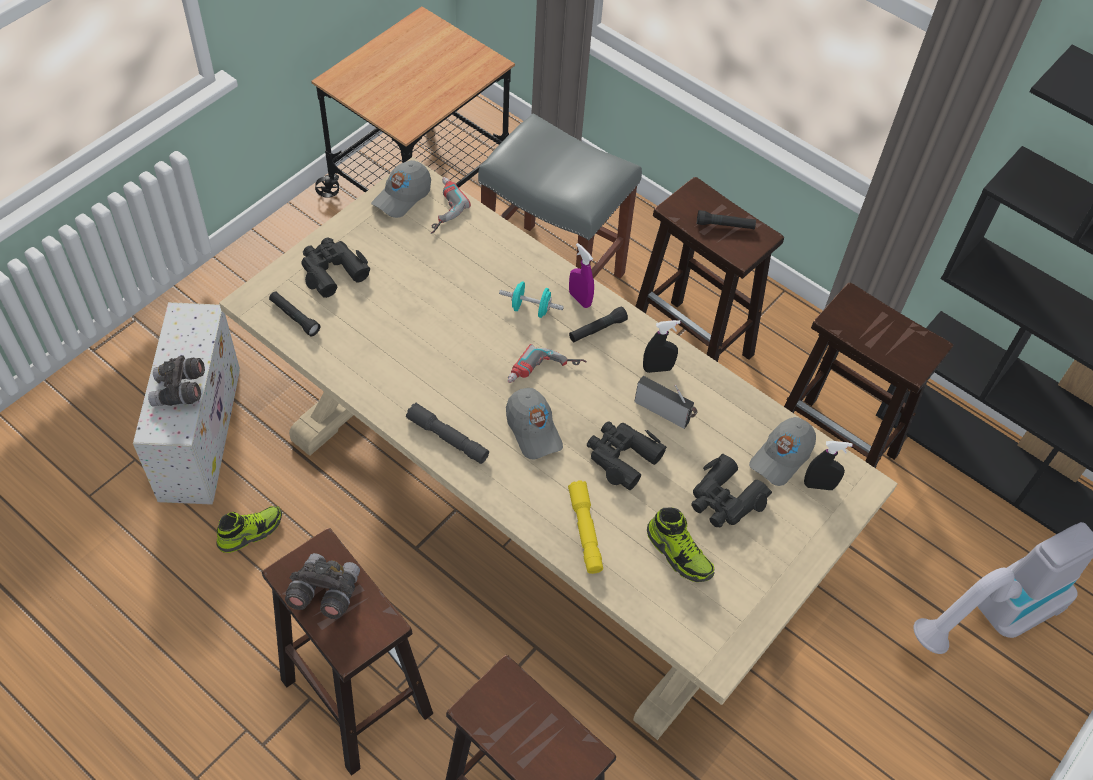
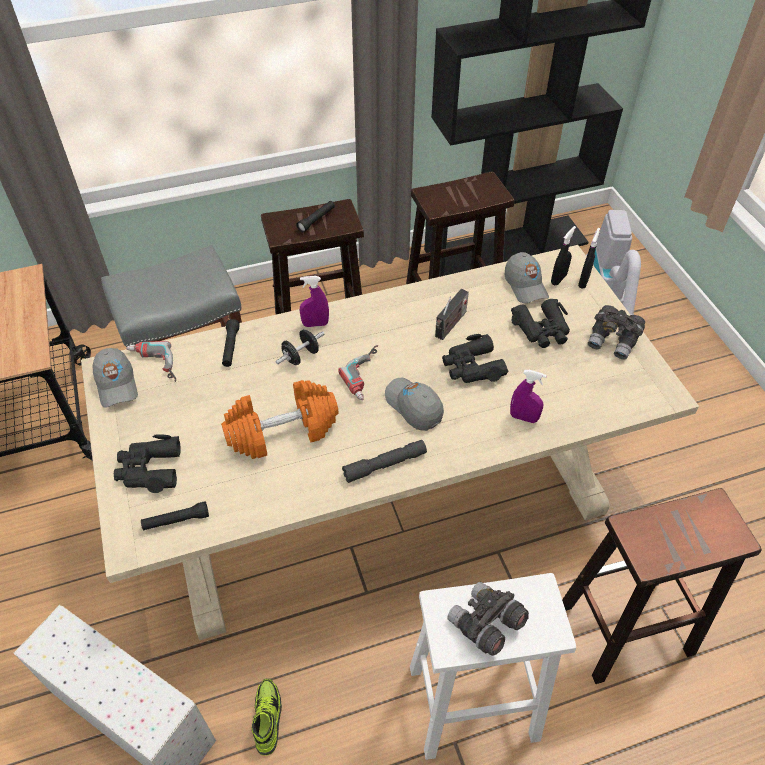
camera: 55 degrees left, 5 degrees down
grey binoculars [148,355,205,407] -> grey binoculars moved to [588,305,645,359]
brown stool [262,528,433,776] -> white stool [410,573,576,760]
turquoise dumbbell [499,282,564,318] -> black dumbbell [276,329,324,365]
grey cap [506,388,563,460] -> grey cap turned 135 degrees counterclockwise [385,377,444,431]
yellow flashlight [568,480,603,574] -> purple spray bottle [510,370,547,423]
black flashlight [569,306,628,342] -> black flashlight moved to [222,319,240,367]
radio [634,376,698,429] -> radio turned 150 degrees clockwise [435,289,469,340]
black spray bottle [643,320,681,373] -> black spray bottle moved to [578,228,600,289]
shoe [647,508,715,582] -> none
none -> orange dumbbell [221,380,339,459]

